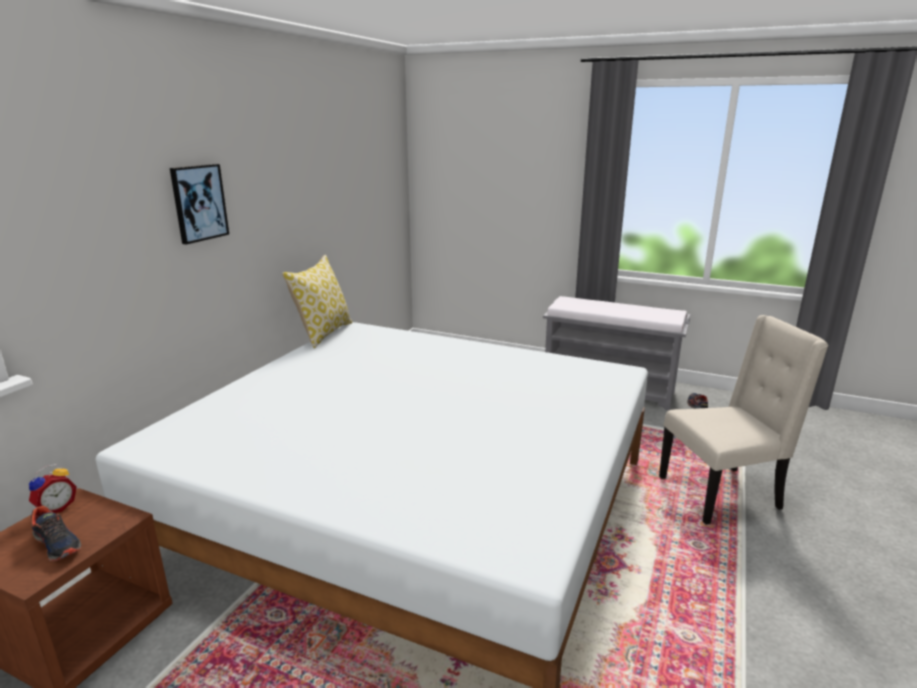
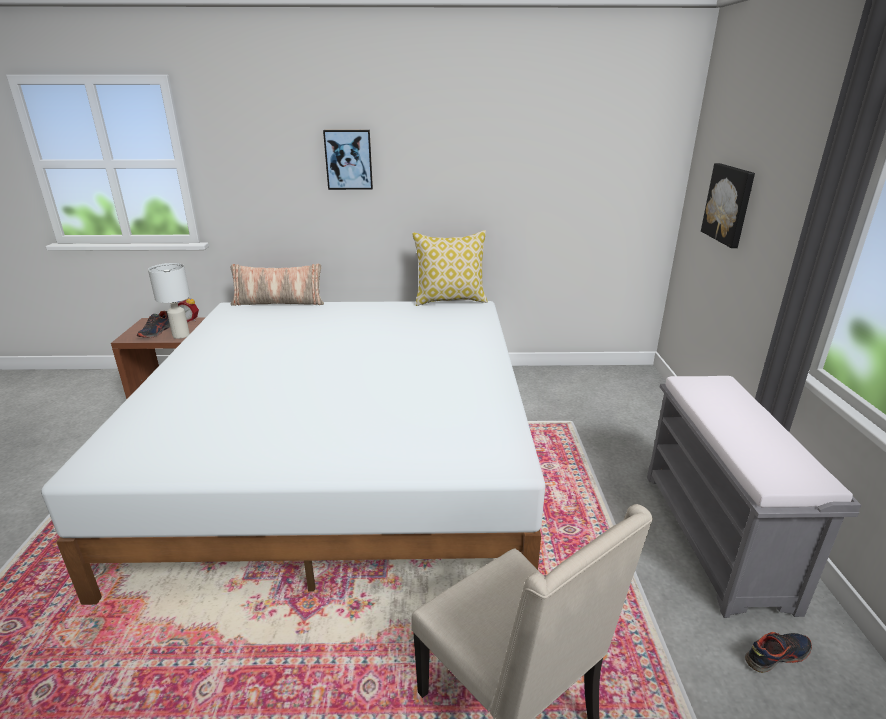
camera: 65 degrees right, 5 degrees up
none -> white table lamp [148,263,190,339]
none -> pillow [230,264,324,306]
none -> picture [701,163,755,248]

